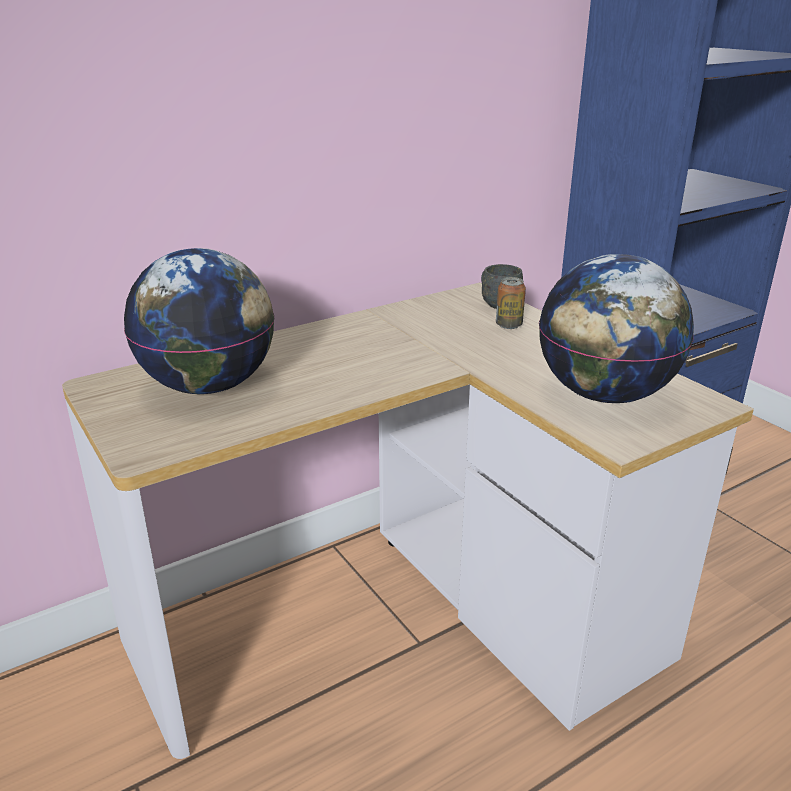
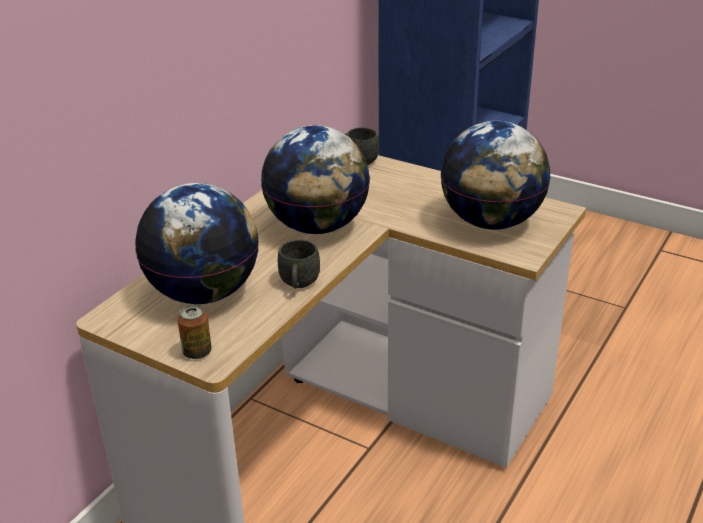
camera: 25 degrees left, 5 degrees up
can [496,277,526,329] -> can moved to [177,304,212,359]
none -> globe [261,125,370,234]
none -> grey mug [278,239,320,289]

